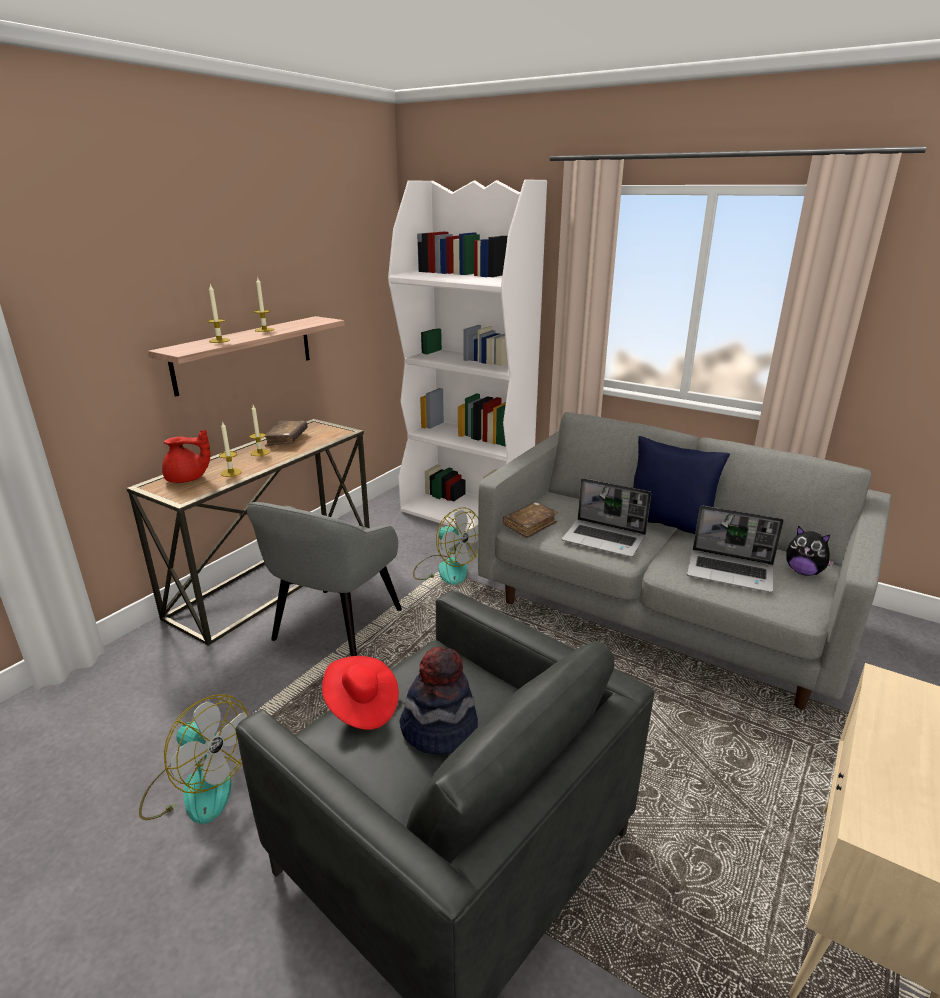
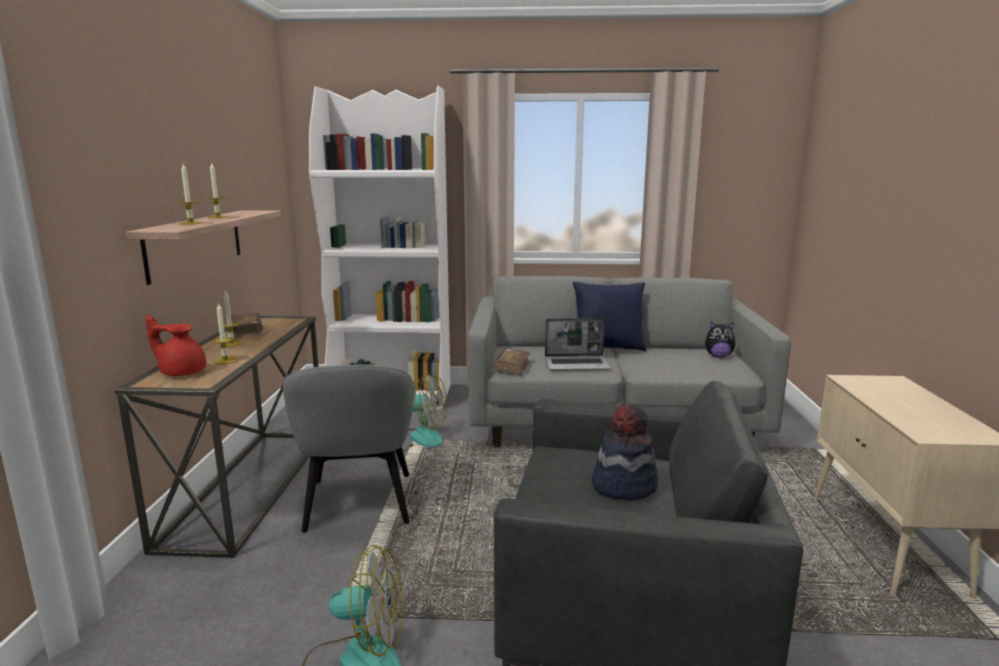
camera: 30 degrees left, 10 degrees down
red teapot [162,429,210,483] -> red teapot turned 135 degrees counterclockwise [146,315,207,376]
red hat [322,656,399,730] -> none
laptop [687,505,784,593] -> none

